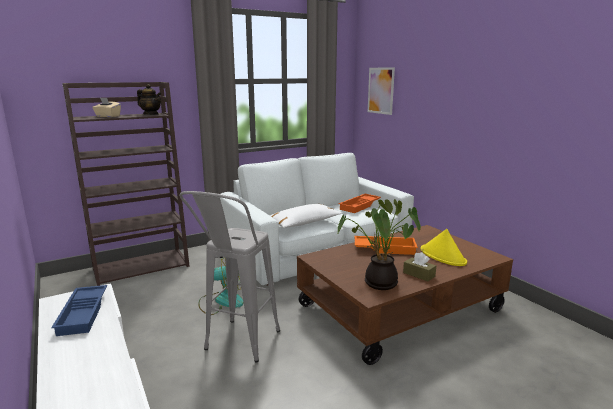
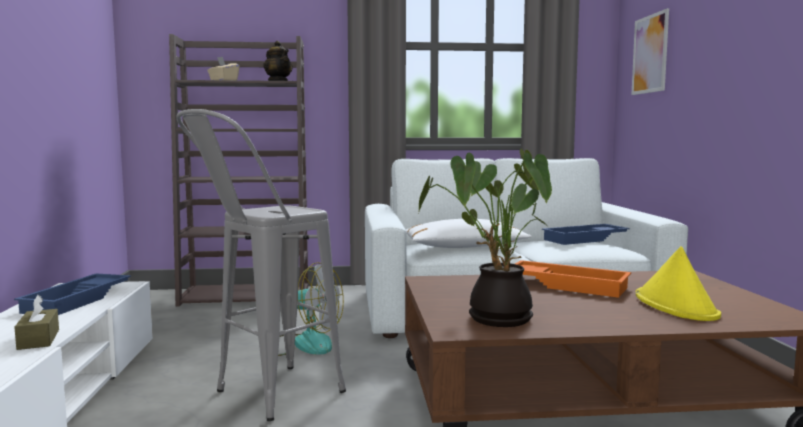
camera: 25 degrees right, 10 degrees down
orange tray [339,194,381,213] -> blue tray [542,224,630,245]
brown tissue box [403,252,436,281] -> brown tissue box moved to [14,295,59,350]

